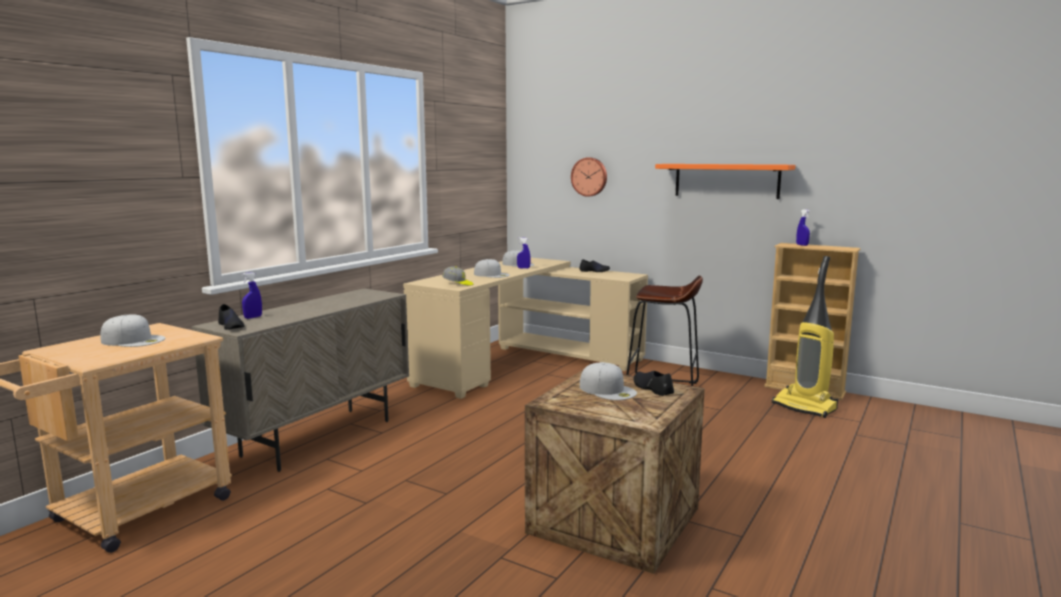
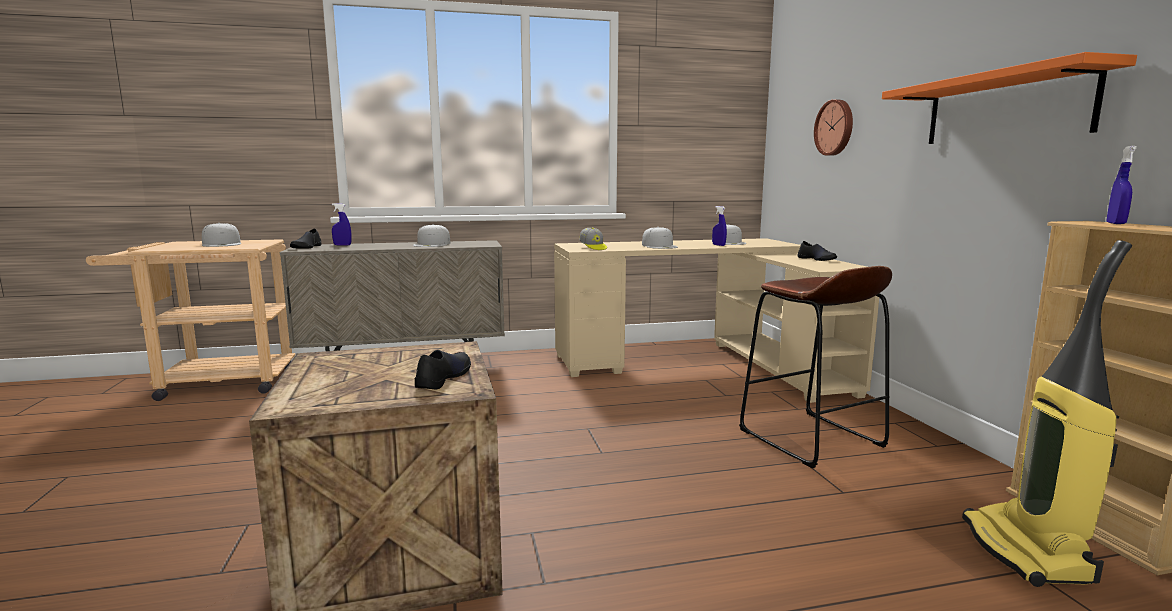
camera: 45 degrees right, 0 degrees up
white cap [580,362,637,400] -> white cap moved to [413,224,450,247]

